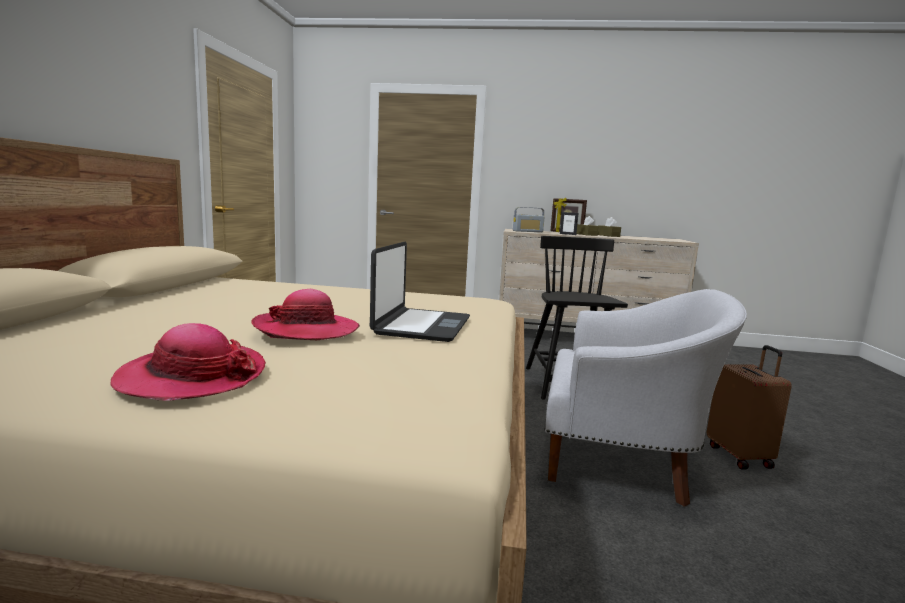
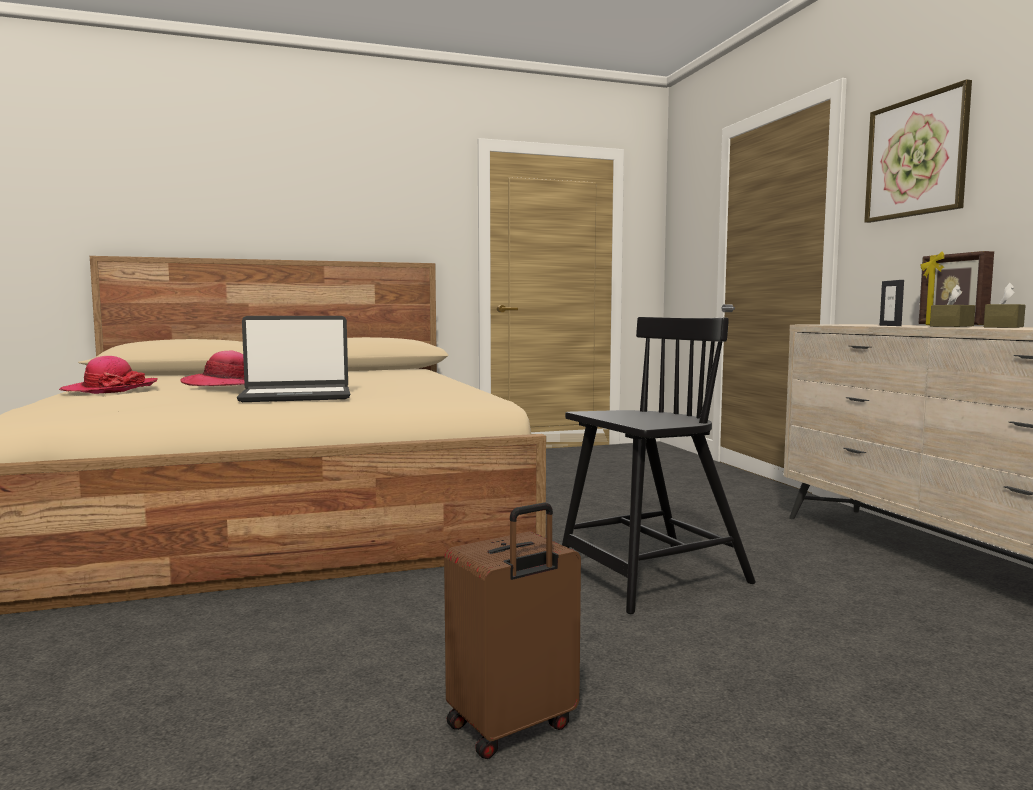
camera: 65 degrees right, 5 degrees down
radio [513,207,545,232] -> none
white armchair [544,289,747,507] -> none
none -> picture [864,79,972,223]

